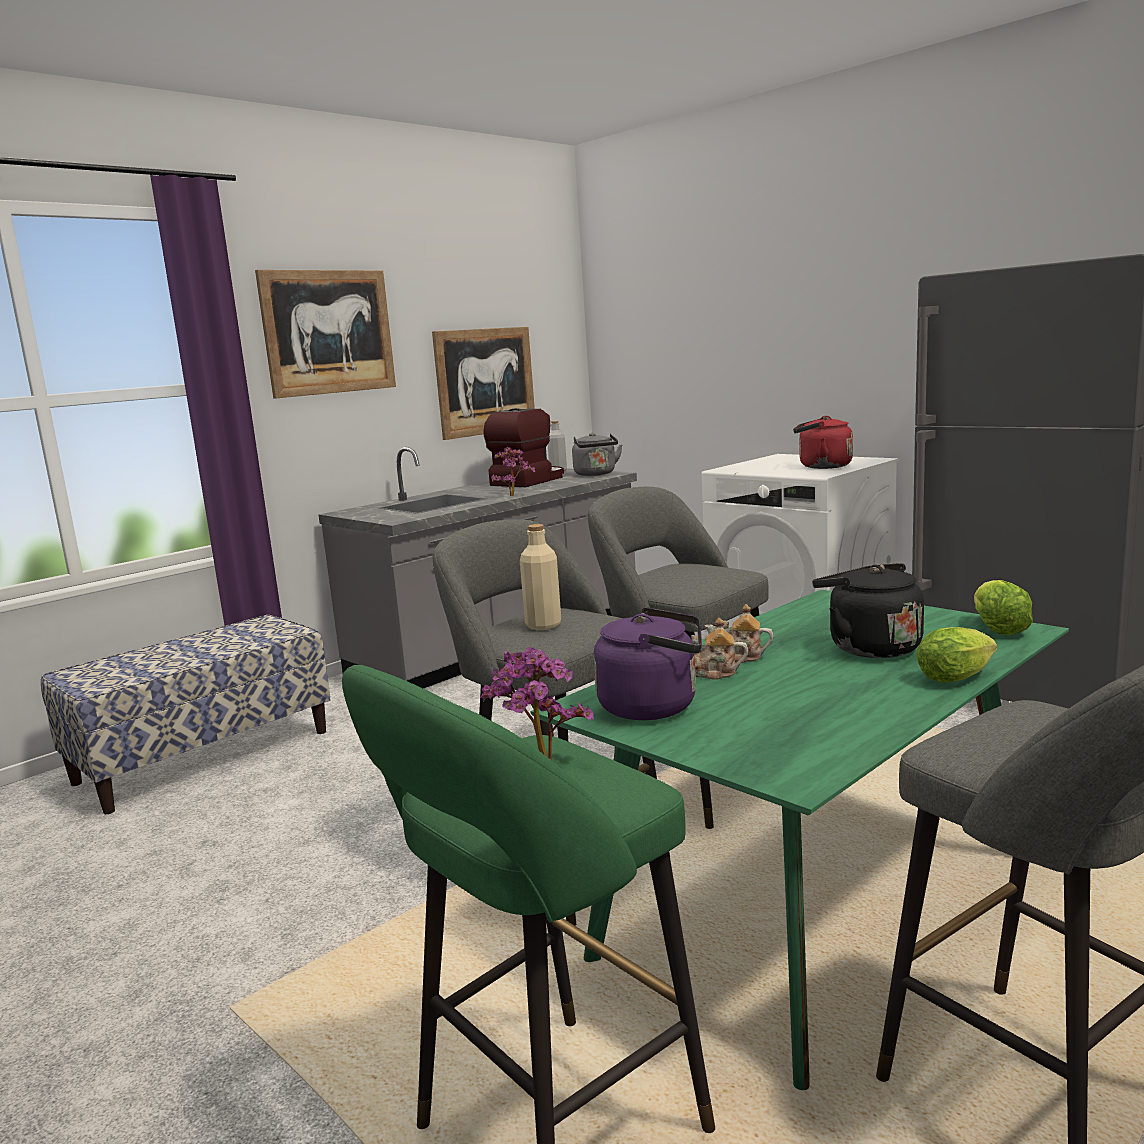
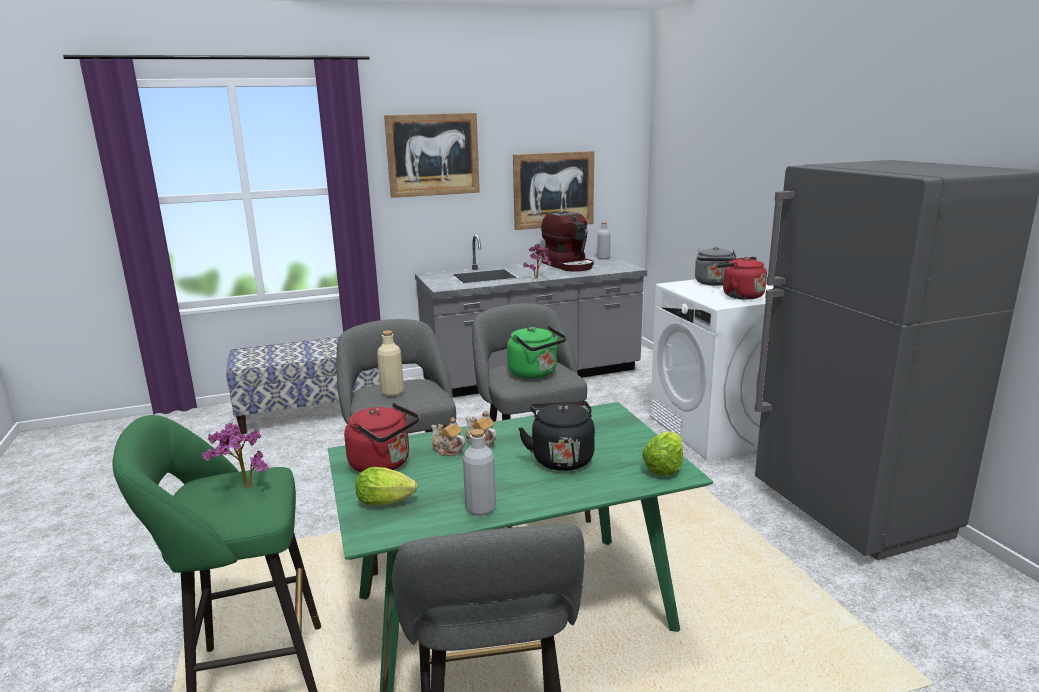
camera: 25 degrees right, 5 degrees up
coffee machine [483,408,564,487] -> coffee machine turned 90 degrees clockwise [541,211,594,271]
grey kettle [572,433,622,476] -> grey kettle moved to [695,246,736,286]
purple kettle [594,607,702,720] -> red kettle [344,403,419,472]
lettuce [916,627,997,683] -> lettuce moved to [356,467,418,505]
none -> grey bottle [463,429,496,516]
none -> green kettle [507,326,566,379]

